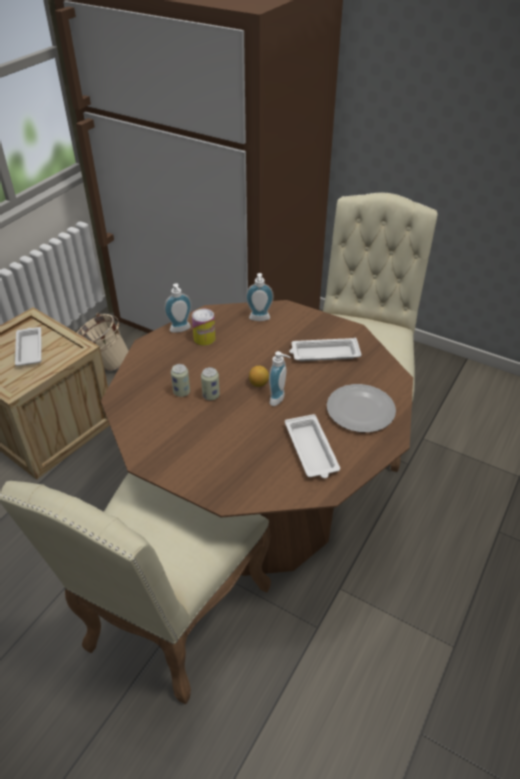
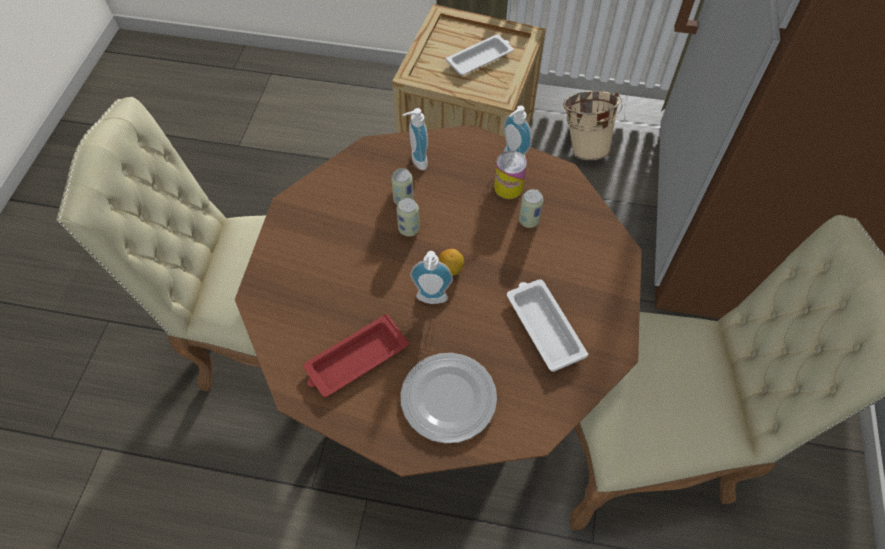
camera: 70 degrees right, 15 degrees up
soap dispenser [246,273,274,321] -> soap dispenser moved to [403,108,428,170]
white tray [285,414,340,478] -> red tray [303,314,409,397]
none -> can [519,189,543,228]

